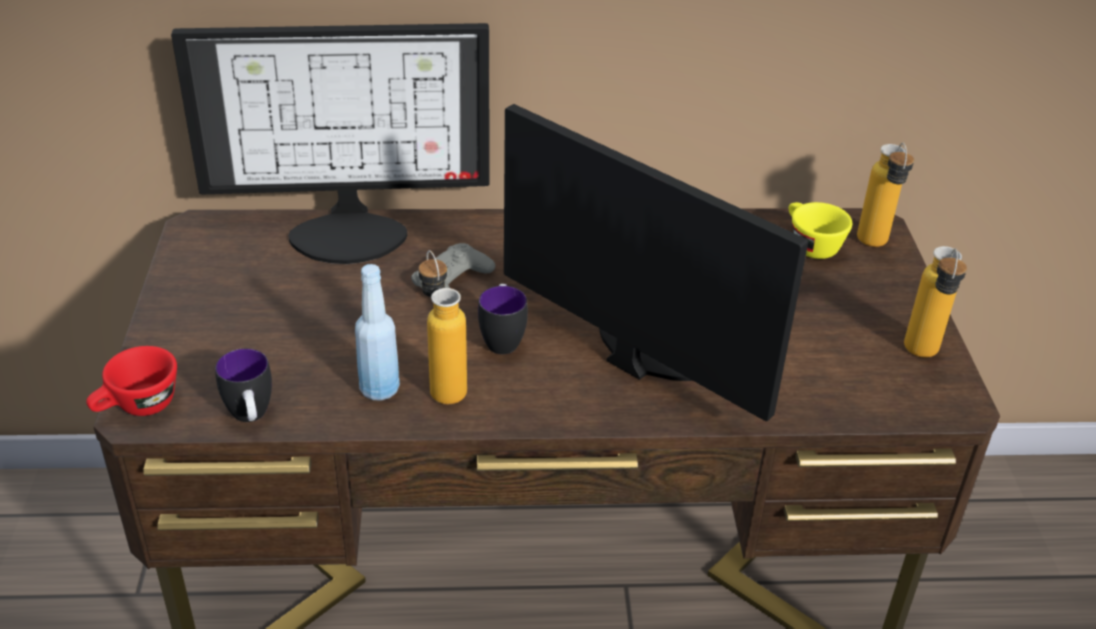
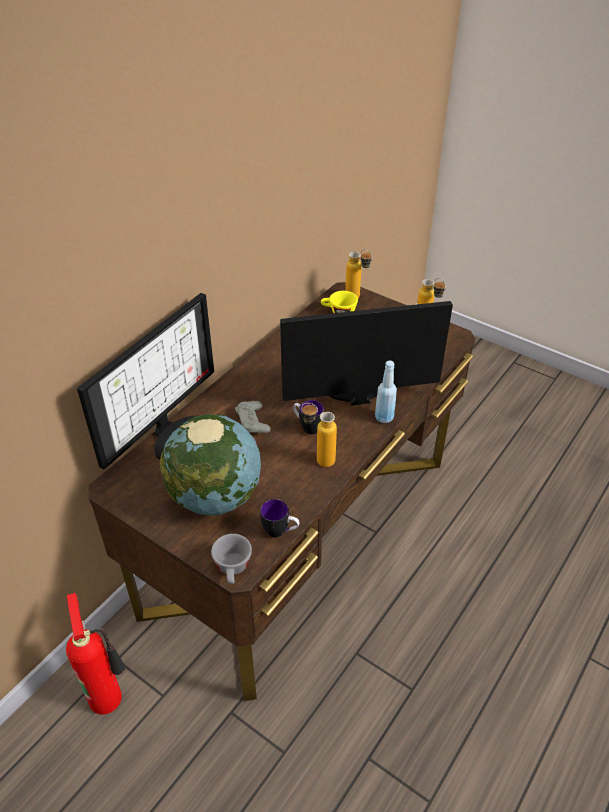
camera: 50 degrees left, 5 degrees up
red cup [86,346,177,416] -> grey cup [211,534,252,584]
blue bottle [355,264,400,401] -> blue bottle moved to [375,361,397,423]
none -> fire extinguisher [66,593,125,715]
none -> globe [160,414,261,516]

